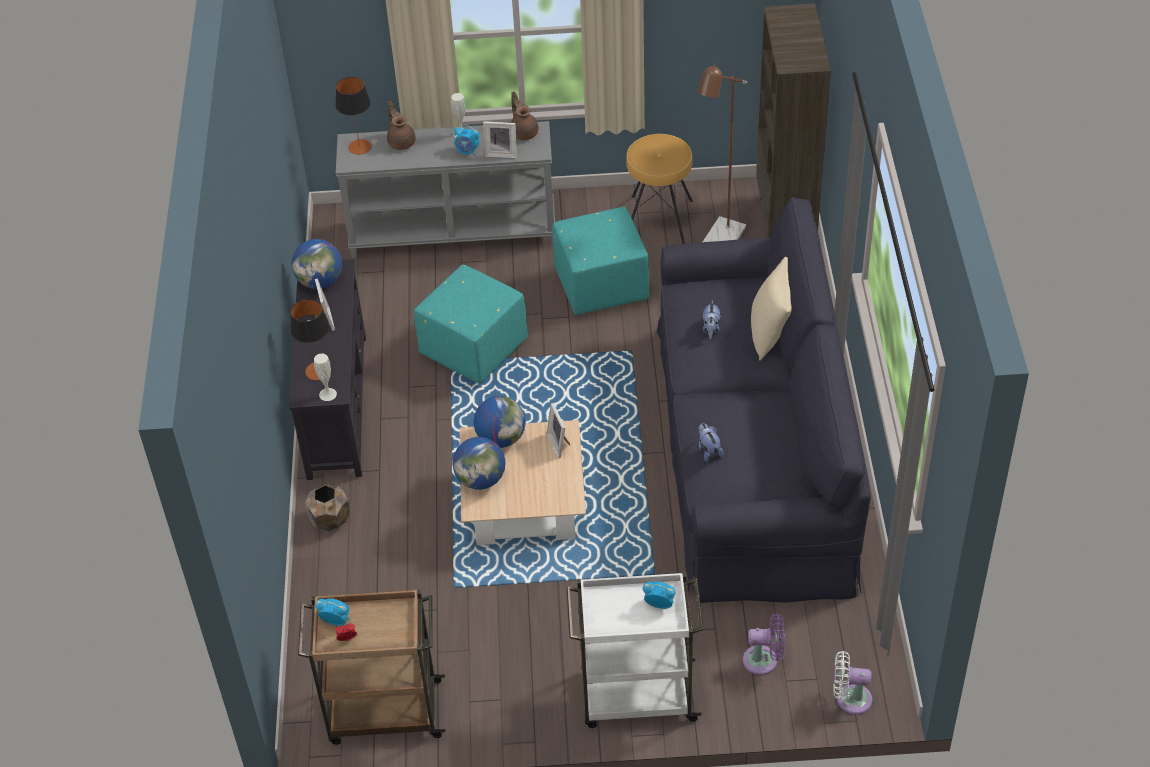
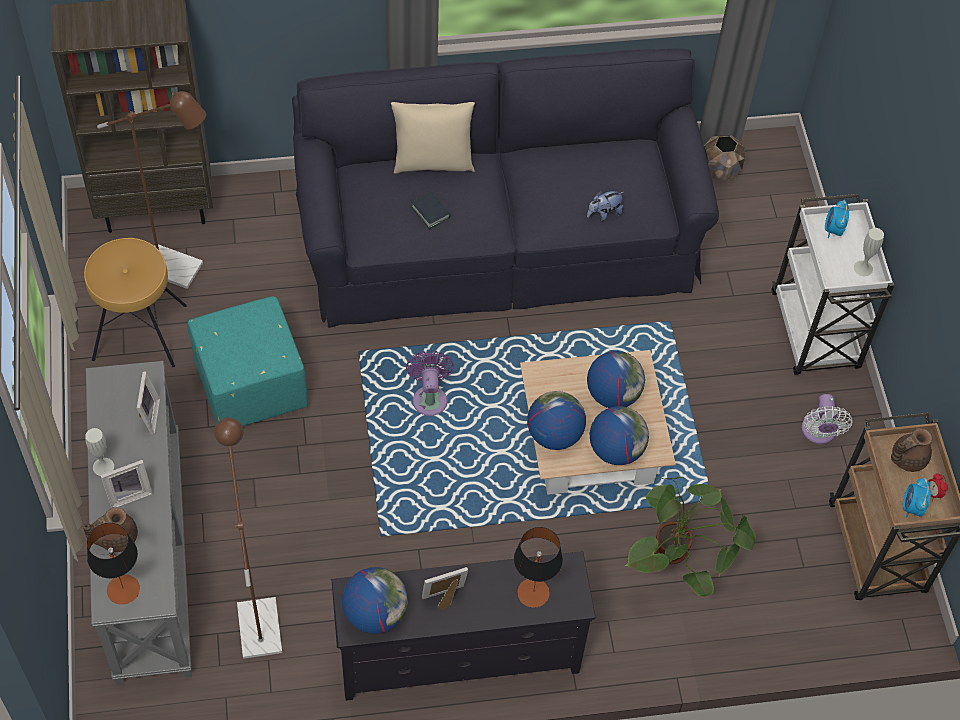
camera: 100 degrees left, 10 degrees up
brown planter [305,484,350,531] -> brown planter moved to [704,135,745,180]
white vase [314,353,337,401] -> white vase moved to [854,228,884,276]
turquoise ottoman [414,265,528,384] -> none
alarm clock [454,125,479,156] -> none
brown teapot [511,91,538,140] -> brown teapot moved to [891,428,932,472]
picture frame [547,403,570,458] -> picture frame moved to [100,460,153,508]
plush toy [702,300,721,339] -> book [411,191,451,229]
purple fan [743,613,785,675] -> purple fan moved to [406,351,454,416]
white fan [833,651,872,715] -> white fan moved to [801,394,853,444]
none -> brown floor lamp [214,417,282,659]
none -> globe [587,351,645,408]
none -> potted plant [625,477,756,597]

